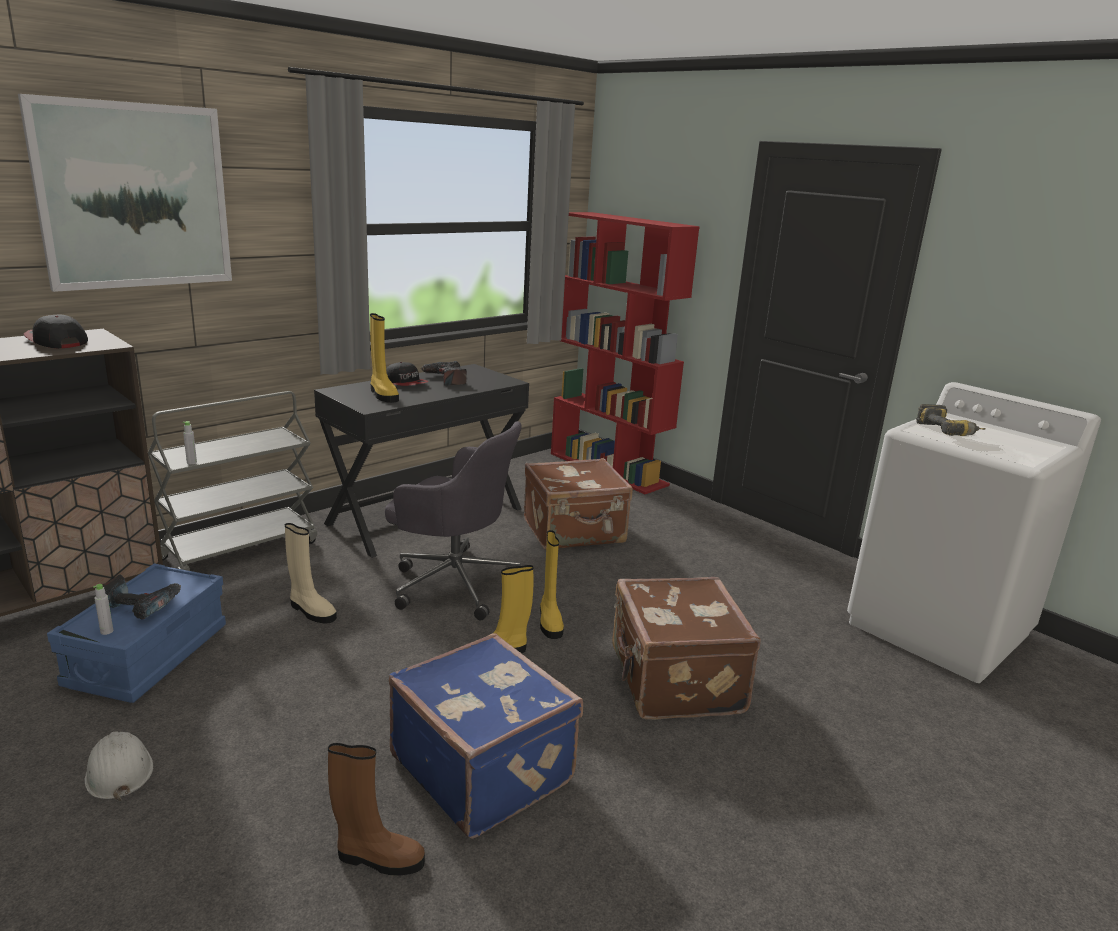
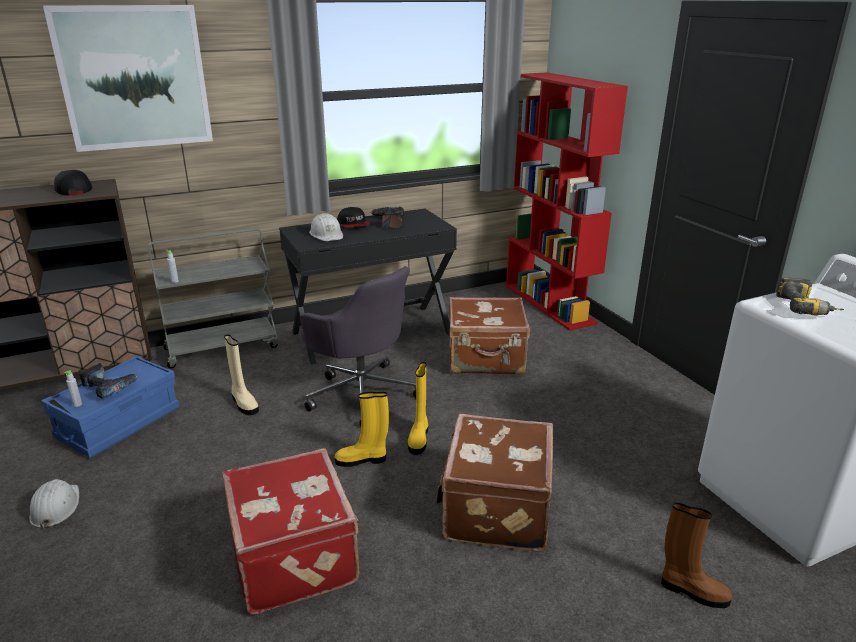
camera: 20 degrees right, 5 degrees up
brown boot [328,743,425,876] -> brown boot moved to [661,502,732,608]
yellow boot [370,313,399,403] -> white hard hat [309,213,343,241]
blue suitcase [389,633,583,839] -> red suitcase [222,448,360,615]

